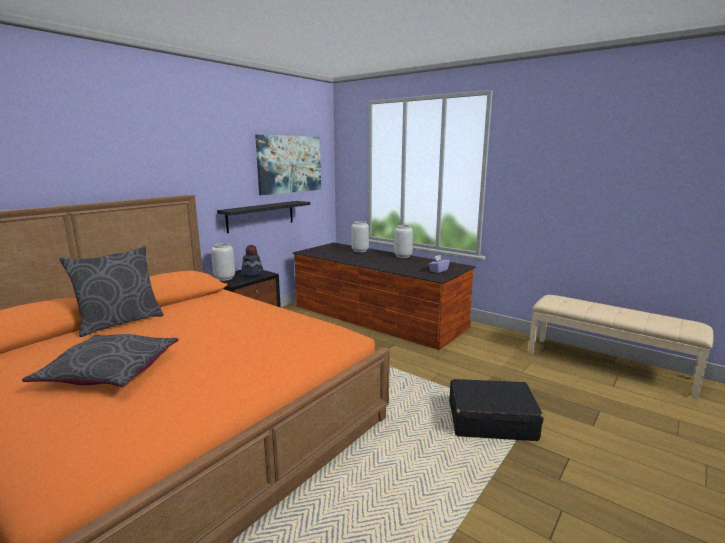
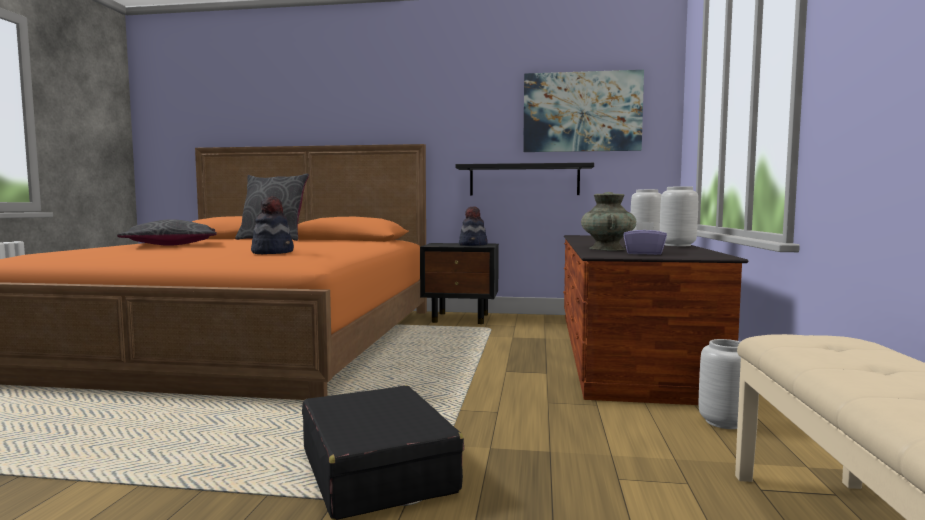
camera: 60 degrees right, 10 degrees down
grey vase [211,243,235,281] -> grey vase moved to [699,339,741,429]
none -> hat [251,196,294,254]
none -> turquoise vase [581,192,637,251]

